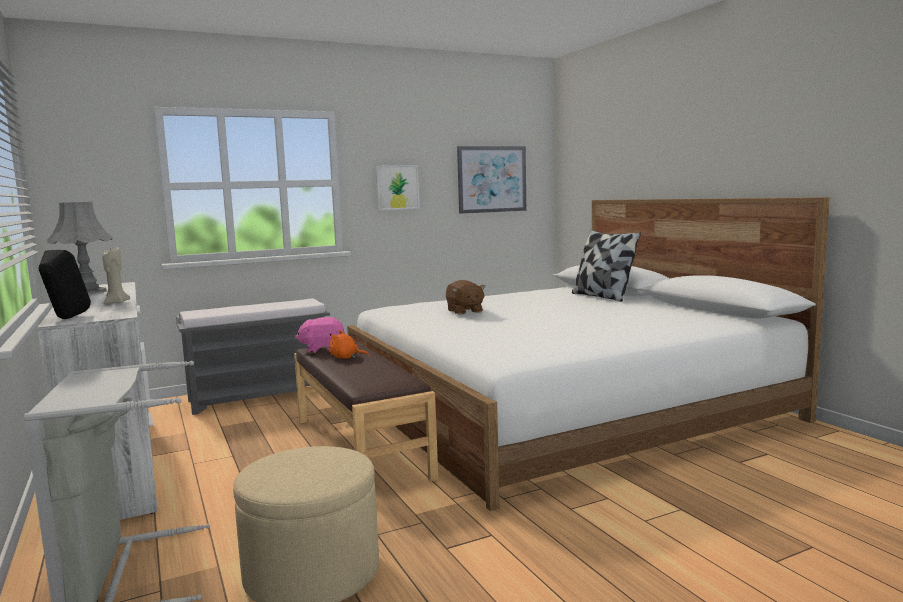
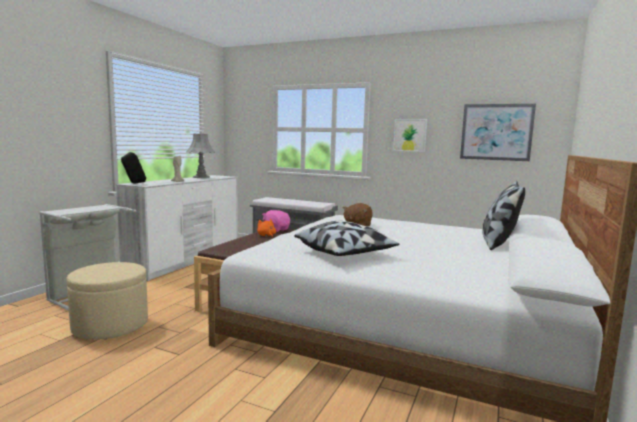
camera: 50 degrees right, 0 degrees up
none -> pillow [294,221,399,256]

